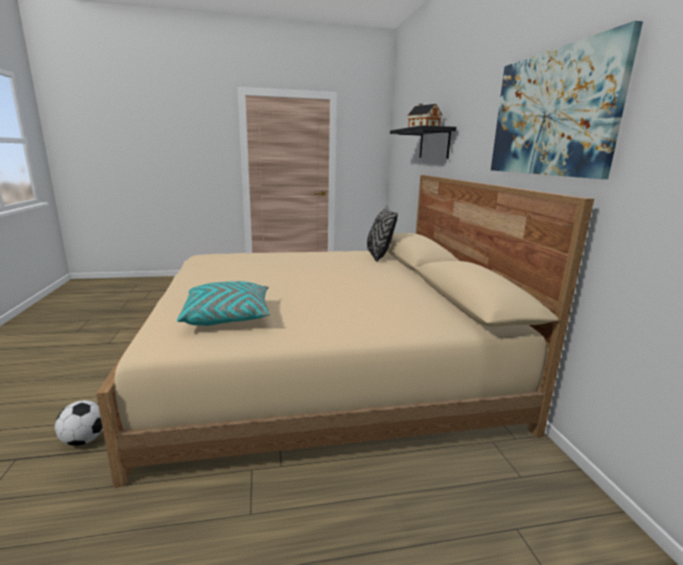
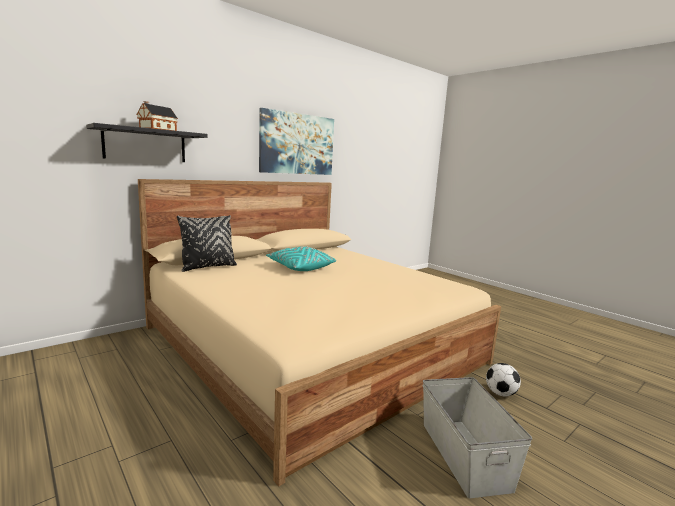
camera: 120 degrees left, 5 degrees down
turquoise pillow [177,281,270,326] -> turquoise pillow moved to [266,246,336,271]
none -> grey storage box [423,377,532,498]

